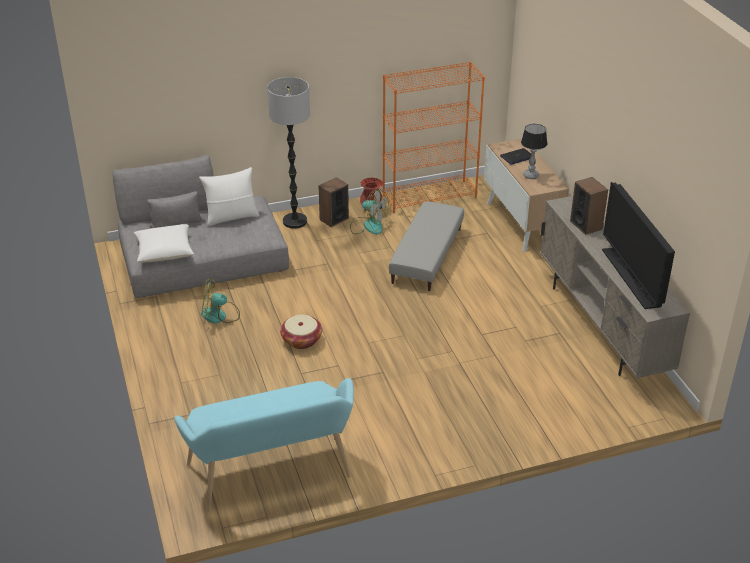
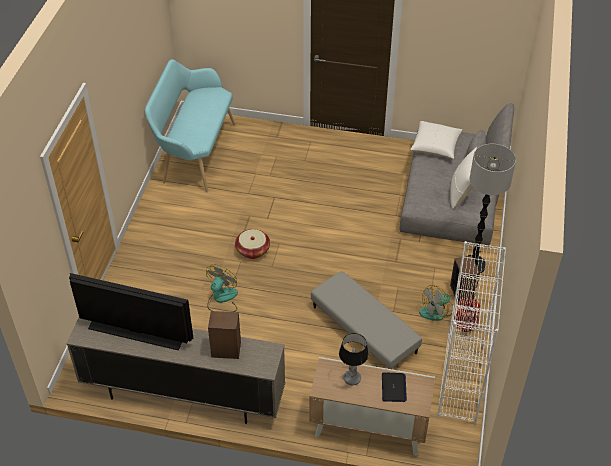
camera: 120 degrees right, 10 degrees up
fan [201,278,240,324] -> fan moved to [206,264,238,312]
basket [280,315,322,349] -> basket moved to [235,229,270,259]
orange bookcase [382,62,485,213] -> white bookcase [437,241,506,425]

